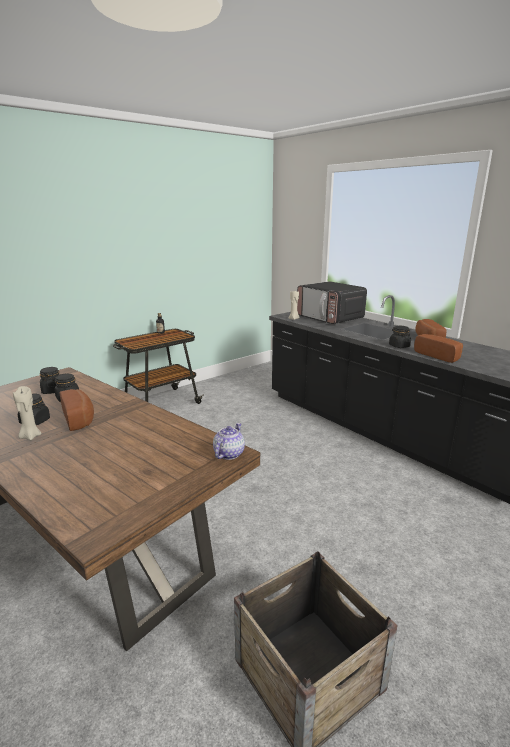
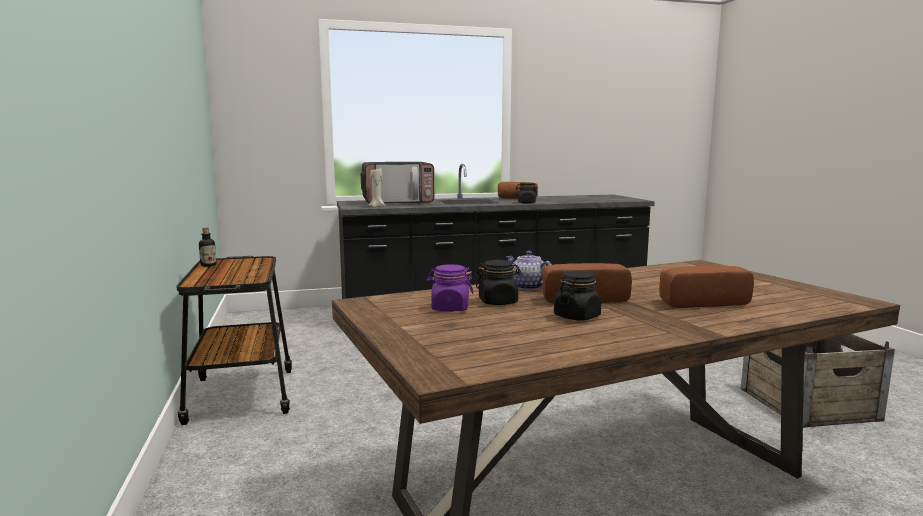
camera: 65 degrees left, 10 degrees down
beige candle [13,386,41,440] -> none
black jar [40,367,59,394] -> purple jar [426,264,474,312]
teapot [213,423,245,460] -> teapot moved to [506,251,552,290]
bread [414,334,463,363] -> bread moved to [659,266,754,308]

